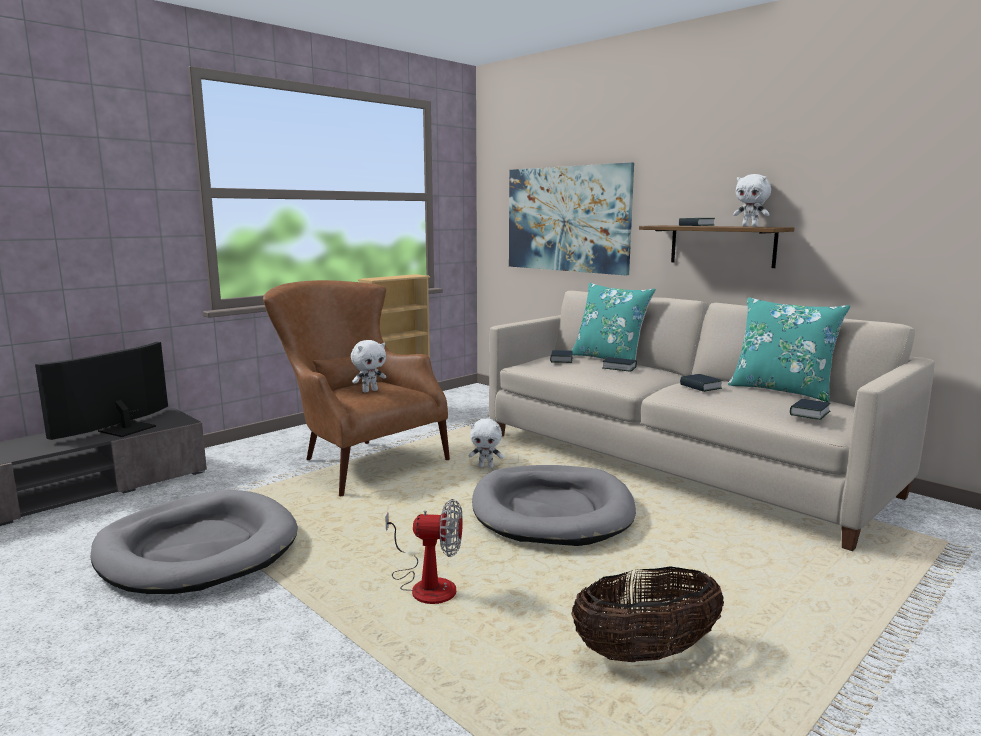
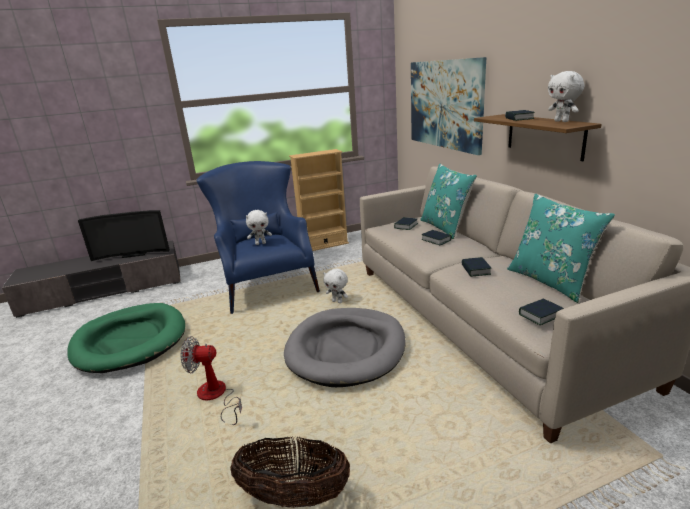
camera: 25 degrees right, 10 degrees up
television [35,342,168,440] -> television turned 150 degrees counterclockwise [78,210,170,261]
grey dog bed [90,490,298,594] -> green dog bed [67,303,185,373]
brown armchair [263,280,450,496] -> blue armchair [197,161,320,314]
fan [385,499,463,604] -> fan turned 150 degrees clockwise [181,336,242,425]

